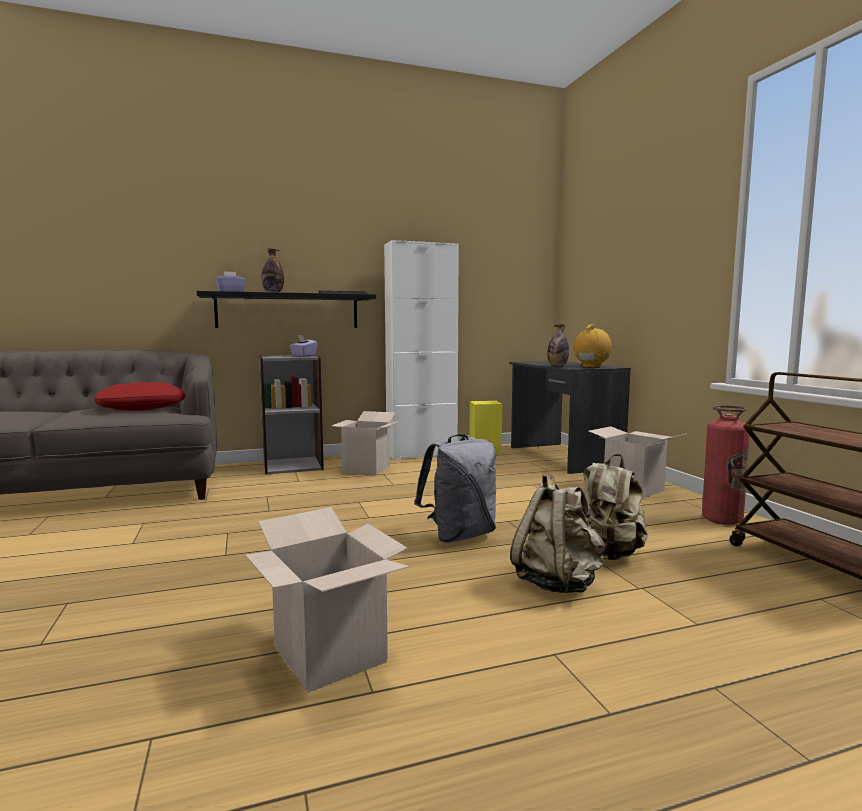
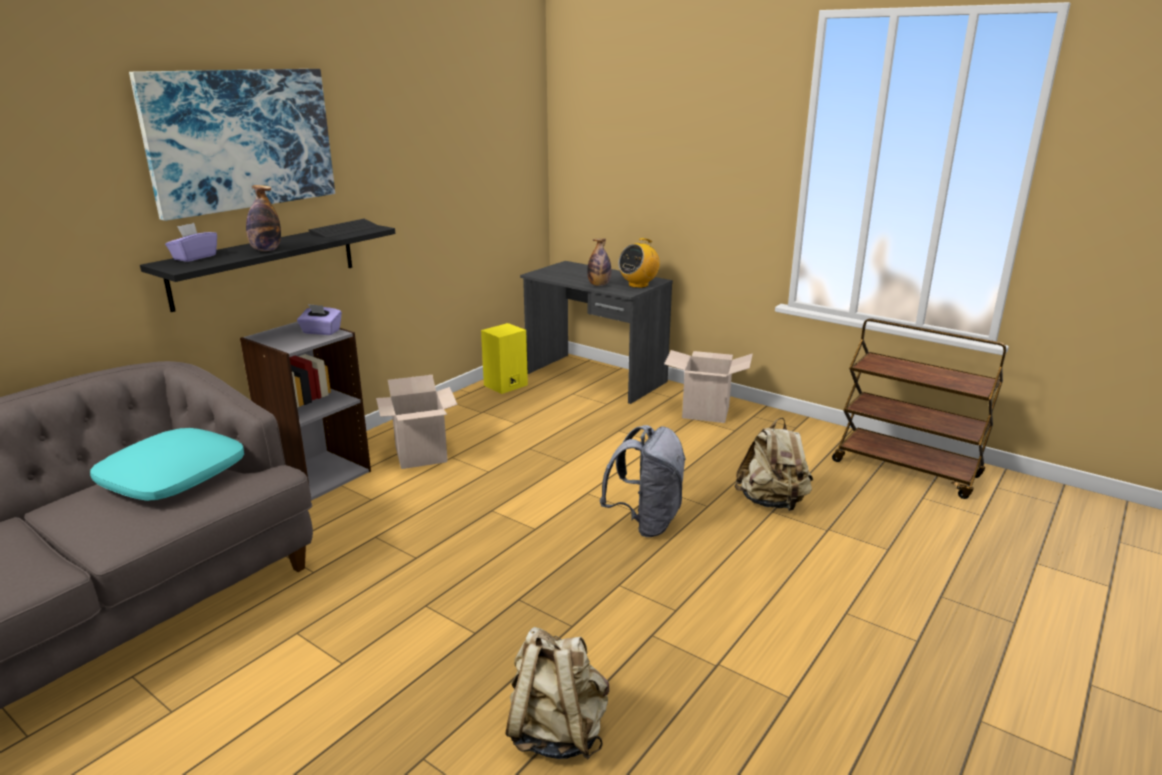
camera: 35 degrees left, 15 degrees up
red pillow [94,382,185,411] -> turquoise pillow [90,428,244,501]
cardboard box [245,507,409,693] -> none
white cabinet [384,240,459,460] -> none
beige backpack [510,474,605,593] -> beige backpack moved to [505,627,609,760]
radio [574,324,612,368] -> radio turned 135 degrees counterclockwise [618,238,660,288]
fire extinguisher [702,405,750,525] -> none
none -> picture [129,69,335,221]

